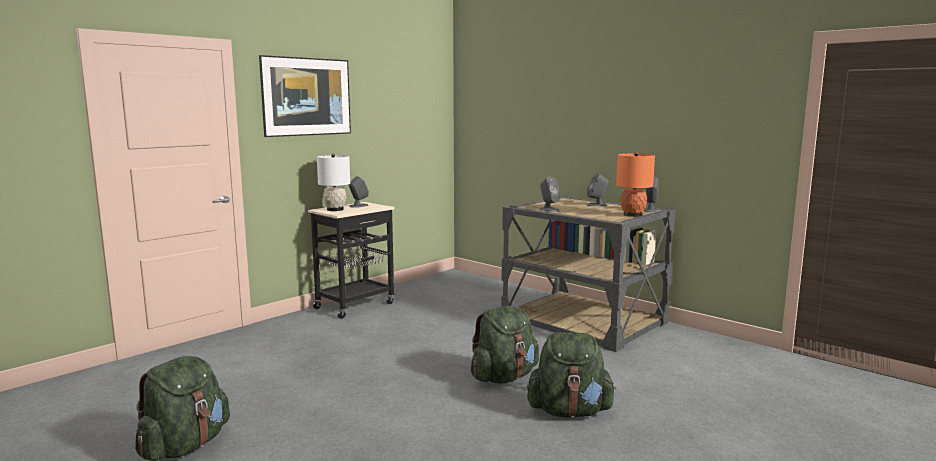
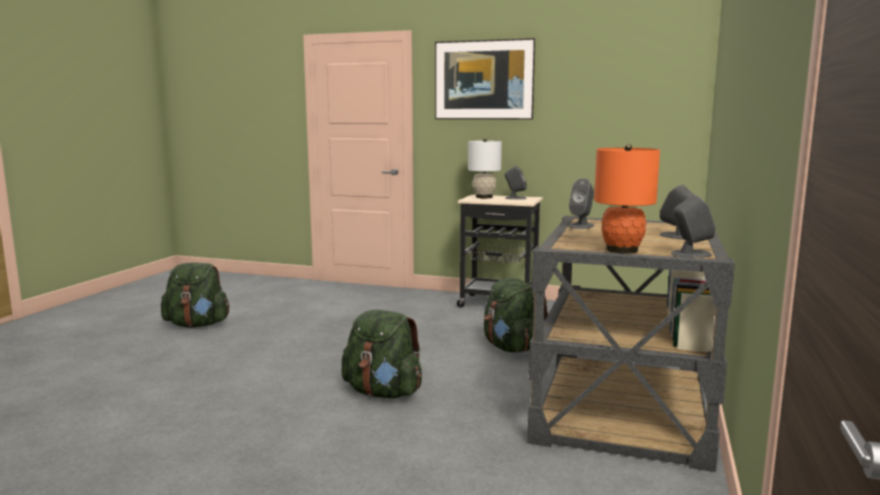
camera: 65 degrees right, 0 degrees up
green backpack [527,332,616,418] -> green backpack moved to [484,278,549,353]

